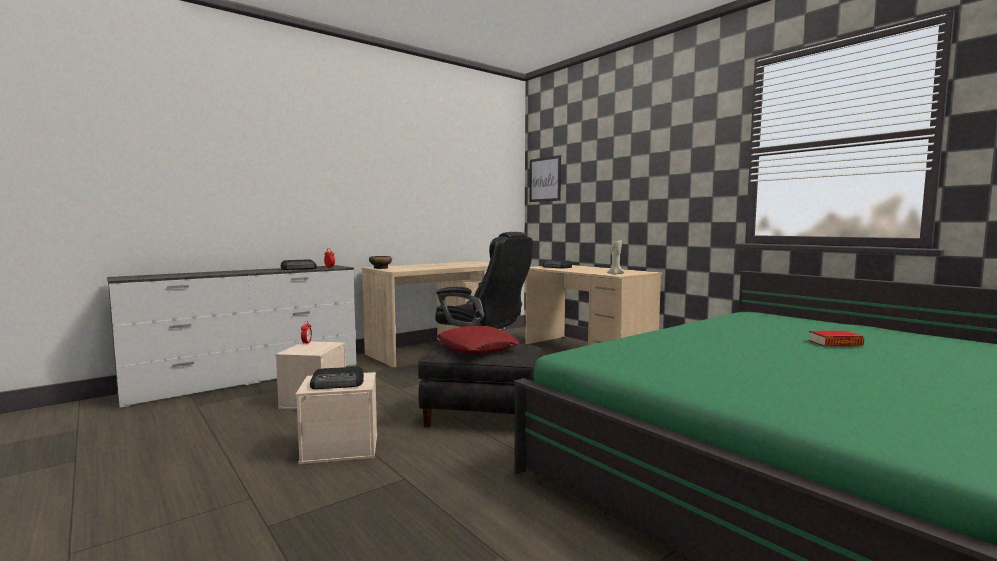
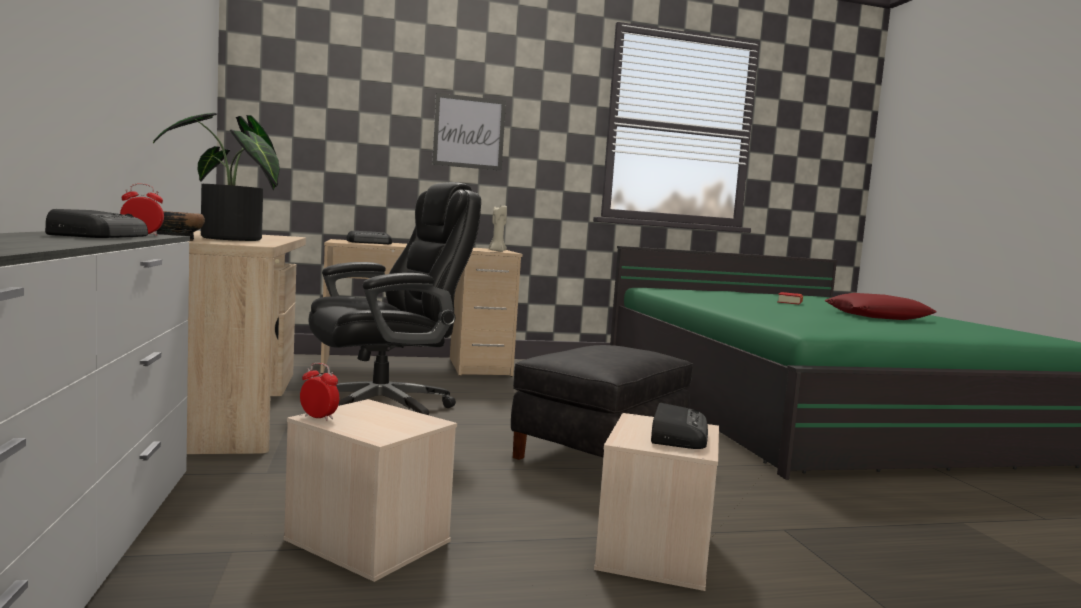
camera: 65 degrees left, 0 degrees up
red pillow [437,326,519,354] -> red pillow moved to [825,293,937,320]
picture [530,155,561,202] -> picture moved to [432,93,506,171]
none -> potted plant [153,113,280,241]

